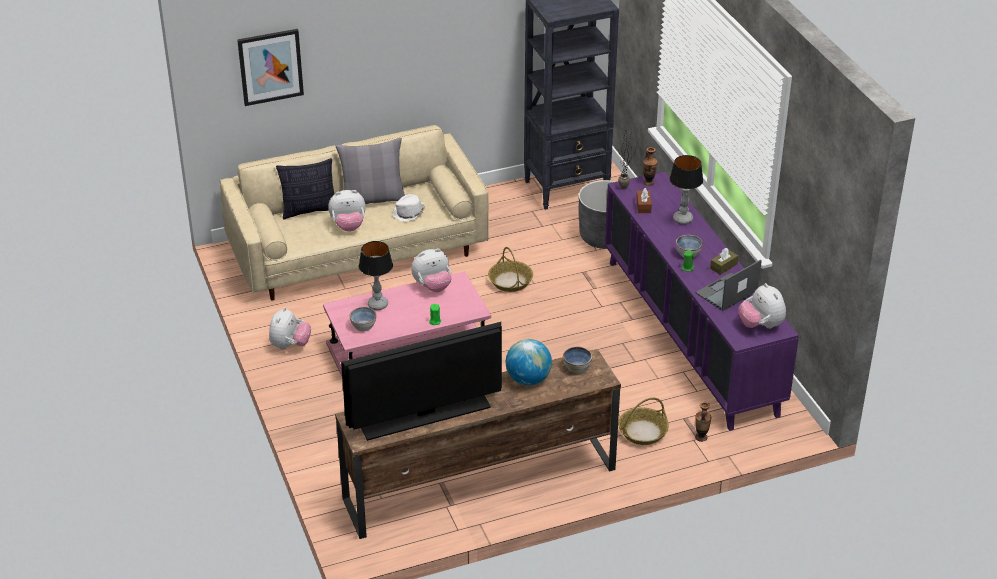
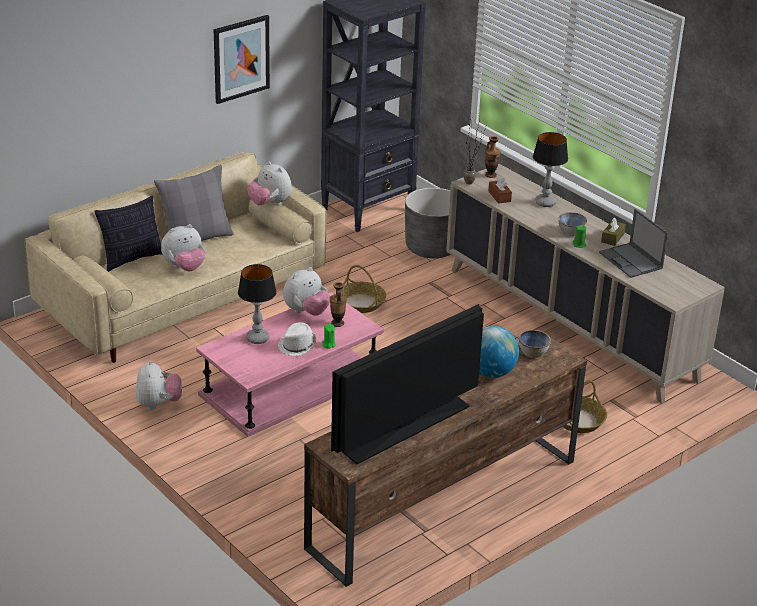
camera: 20 degrees left, 5 degrees down
picture [237,29,304,106] -> picture moved to [214,15,270,104]
bowl [349,307,376,331] -> none
white hat [393,194,425,221] -> white hat moved to [278,322,316,356]
purple cabinet [605,171,799,431] -> beige cabinet [446,164,725,404]
vase [695,402,711,442] -> vase moved to [330,282,347,327]
laptop [696,259,762,311] -> laptop turned 60 degrees counterclockwise [599,209,668,278]
plush toy [739,283,786,329] -> plush toy moved to [247,161,292,205]

